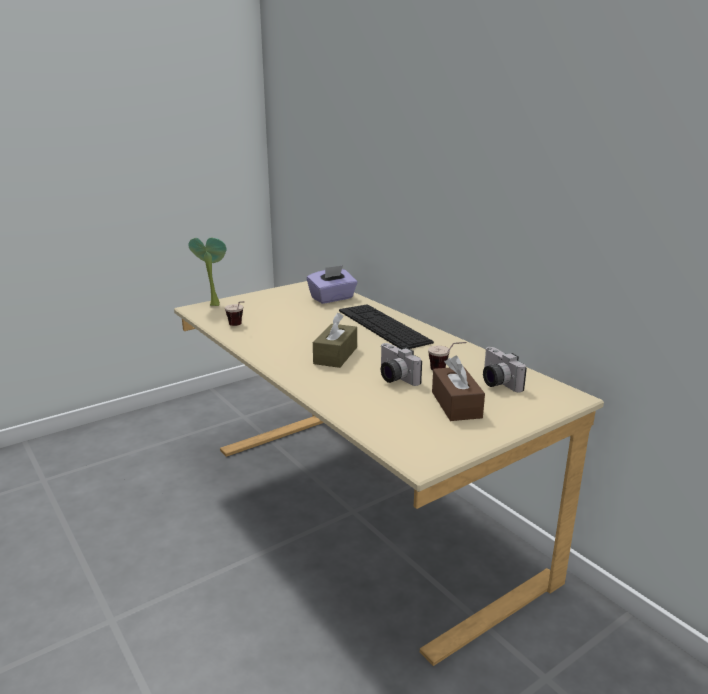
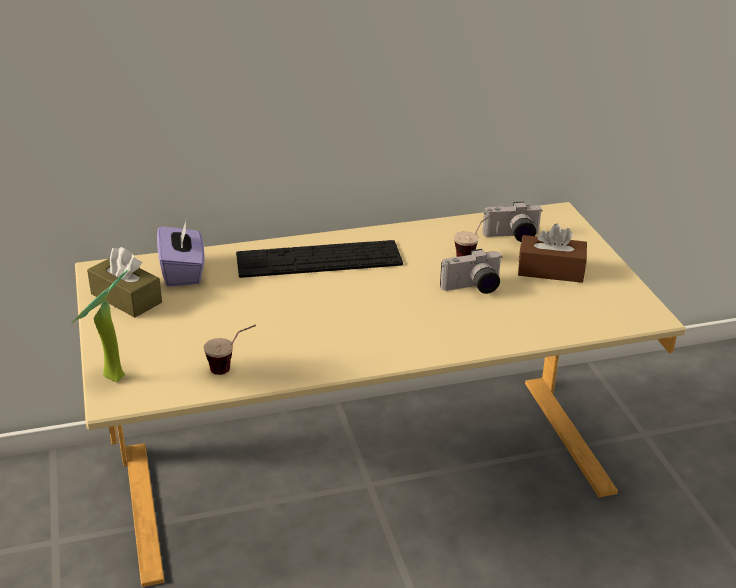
camera: 70 degrees left, 10 degrees up
brown tissue box [313,313,357,368] -> brown tissue box moved to [87,247,162,318]

